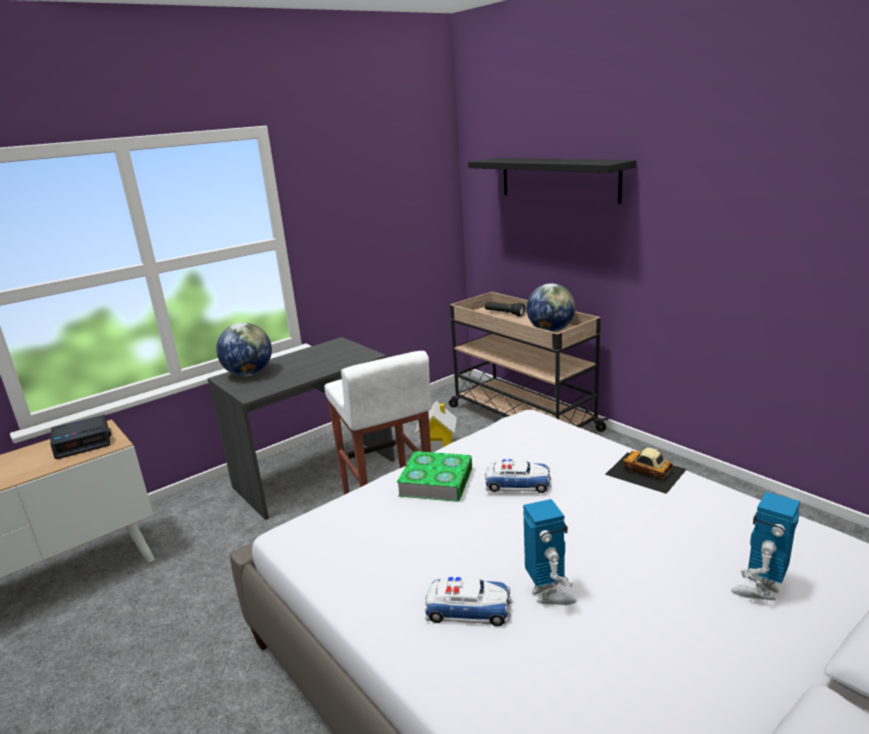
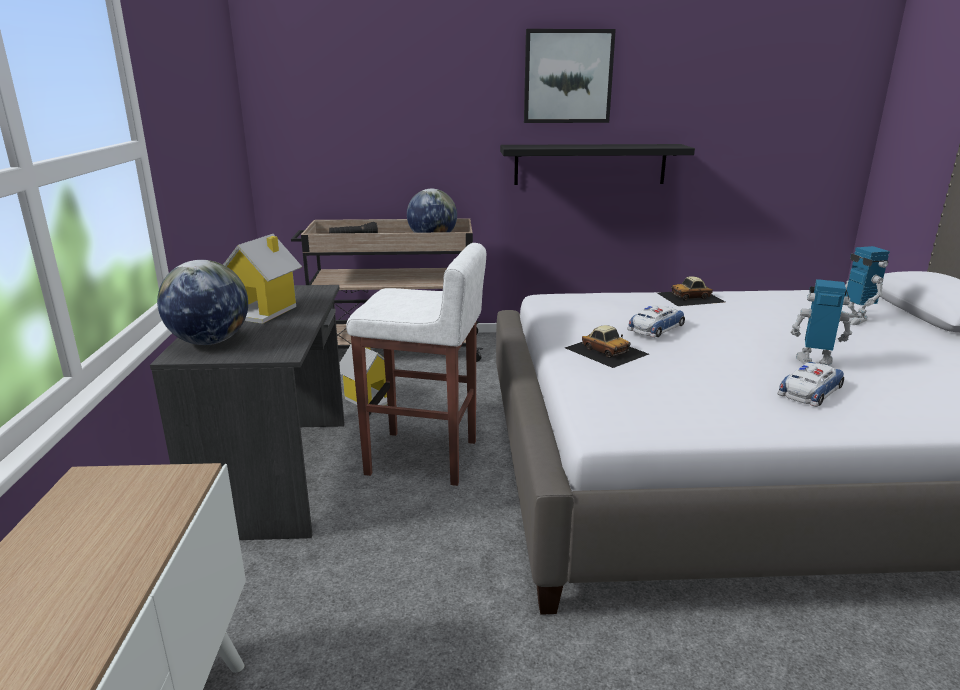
camera: 55 degrees left, 0 degrees up
alarm clock [50,415,111,459] -> none
book [397,451,472,502] -> toy car [565,325,649,368]
black shelf [468,158,637,204] -> black shelf moved to [500,144,695,185]
none -> toy house [223,234,302,324]
none -> picture [524,29,616,123]

